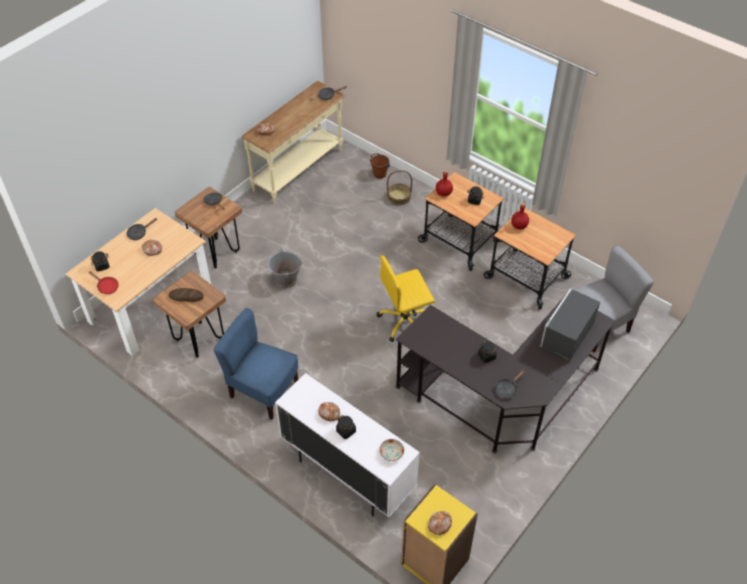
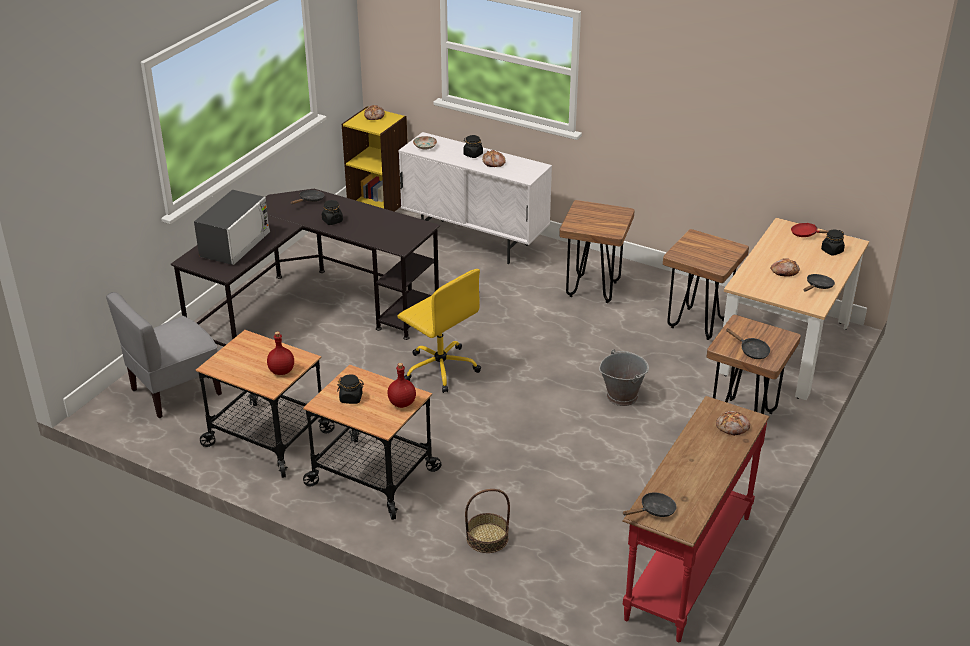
camera: 170 degrees right, 15 degrees down
bread [169,288,204,302] -> none
blue chair [213,308,298,420] -> brown stool [559,200,635,303]
beige console table [241,81,346,204] -> red console table [623,396,770,642]
brown bucket [370,153,390,179] -> none
yellow office chair [376,255,435,342] -> yellow office chair turned 75 degrees clockwise [397,269,481,393]

